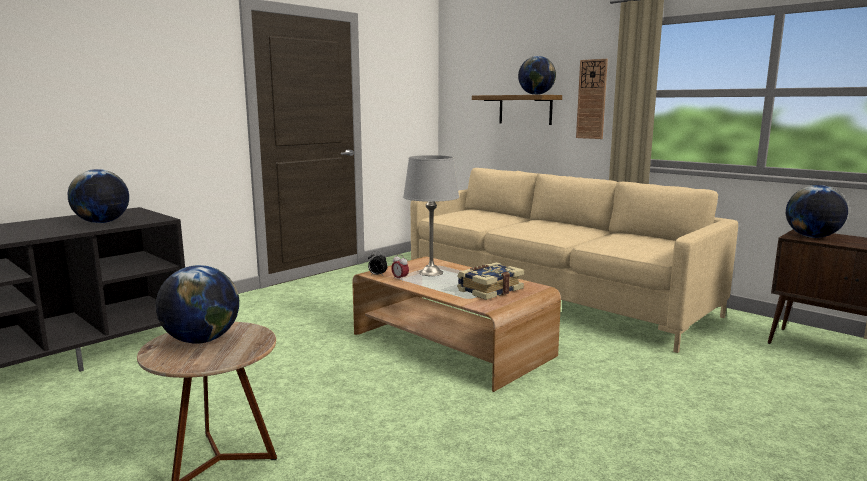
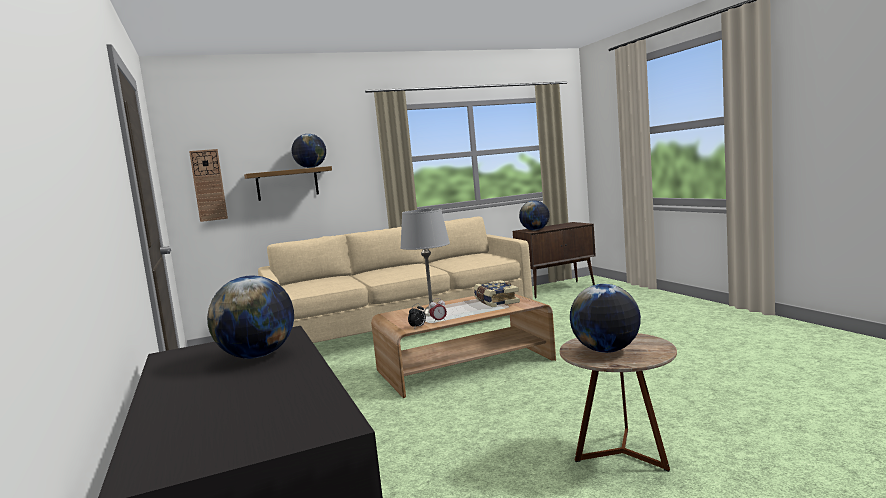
camera: 65 degrees left, 5 degrees down
wall clock [576,59,608,139] -> wall clock moved to [189,149,228,222]

